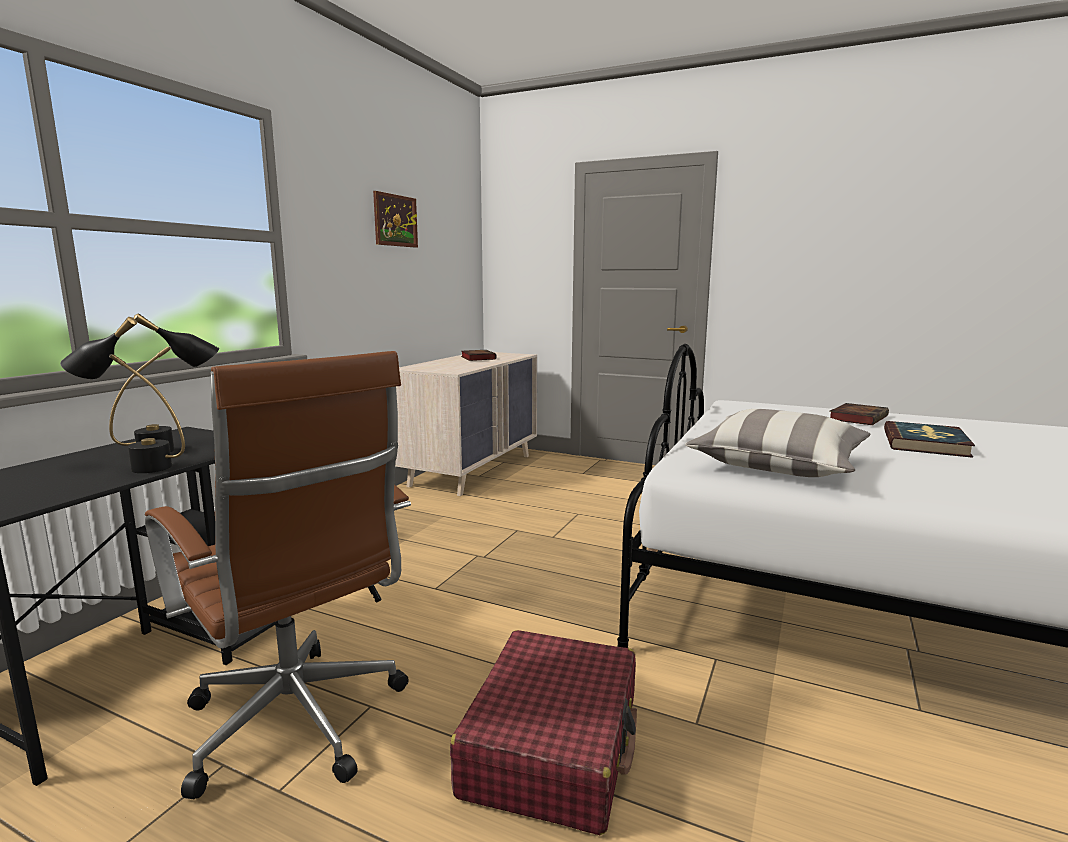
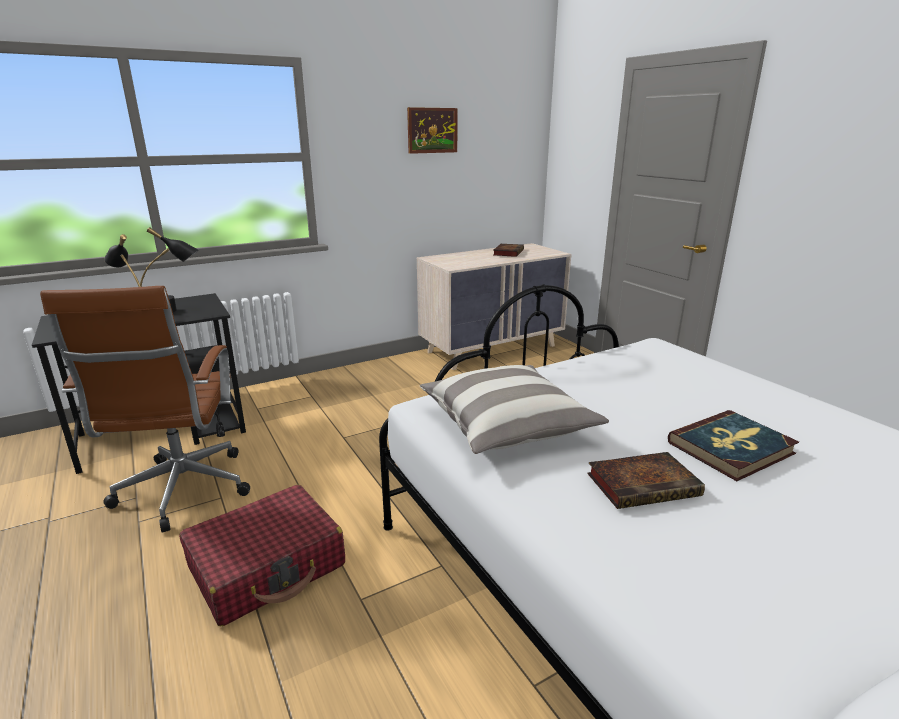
camera: 35 degrees right, 10 degrees up
book [829,403,889,425] -> book moved to [587,452,705,509]

